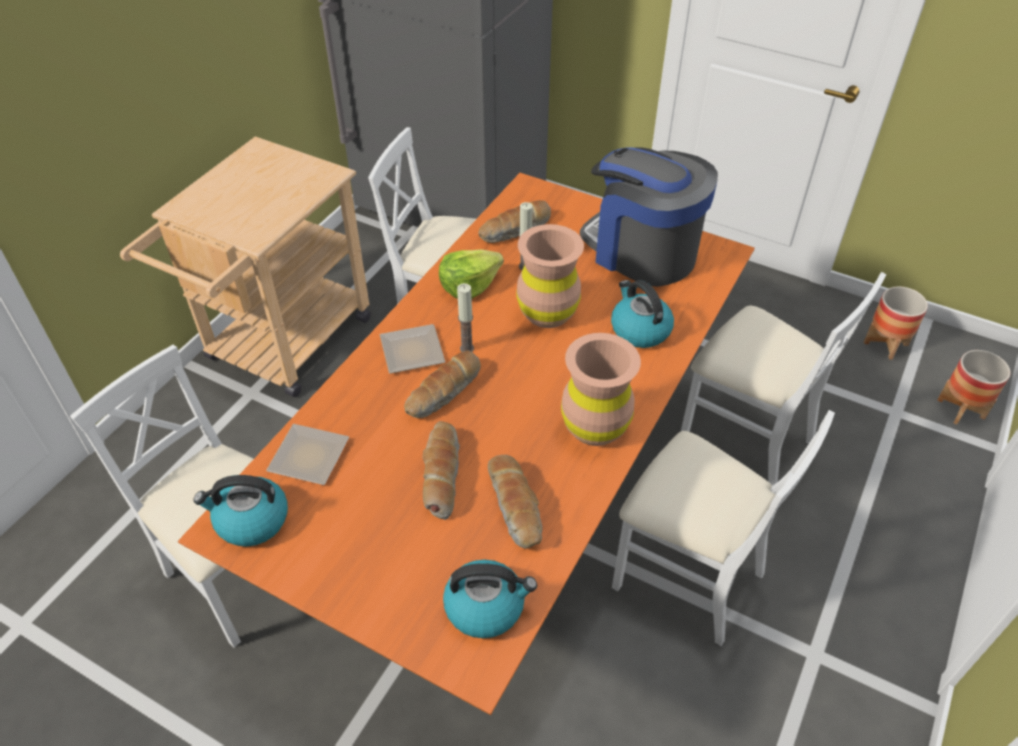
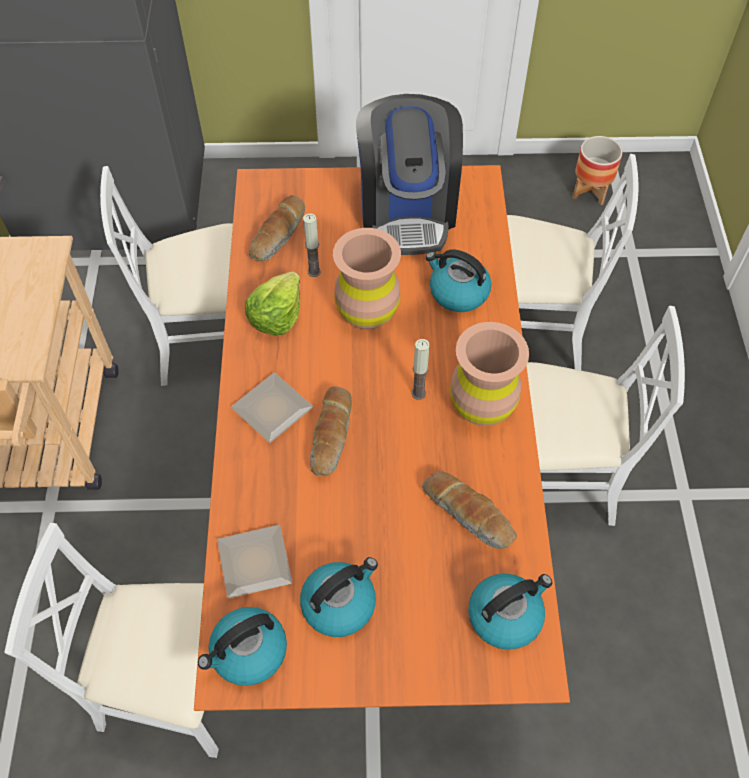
camera: 30 degrees left, 10 degrees up
bread [423,421,460,520] -> none
candle [457,283,474,352] -> candle moved to [411,339,430,400]
coffee machine [580,147,718,287] -> coffee machine turned 105 degrees counterclockwise [356,94,463,255]
planter [937,350,1011,425] -> none
none -> kettle [300,557,378,637]

